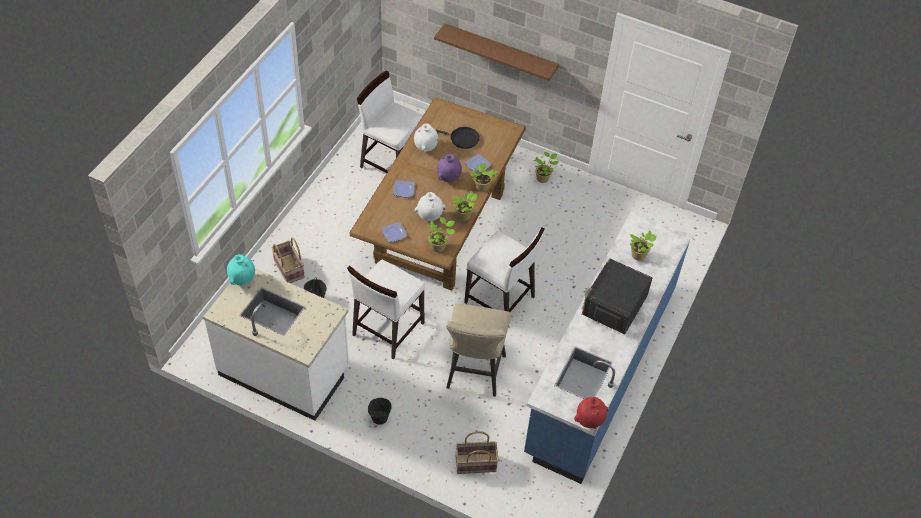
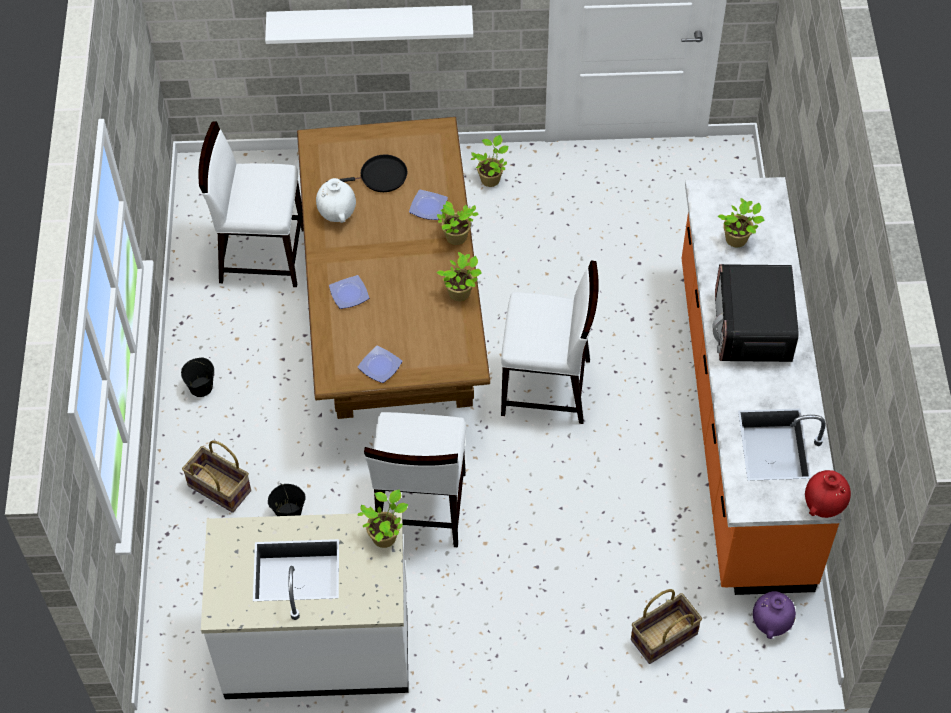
camera: 25 degrees left, 5 degrees up
turquoise vase [227,254,255,285] -> none
black bucket [368,398,392,425] -> black bucket moved to [181,358,214,397]
white vase [415,192,446,222] -> none
potted plant [427,217,455,252] -> potted plant moved to [357,489,408,548]
brown shelf [434,23,559,81] -> white shelf [265,5,473,44]
purple vase [437,154,462,182] -> purple vase moved to [753,591,796,639]
beige stool [446,304,511,396] -> none
blue counter [524,212,692,484] -> orange counter [681,177,842,595]

